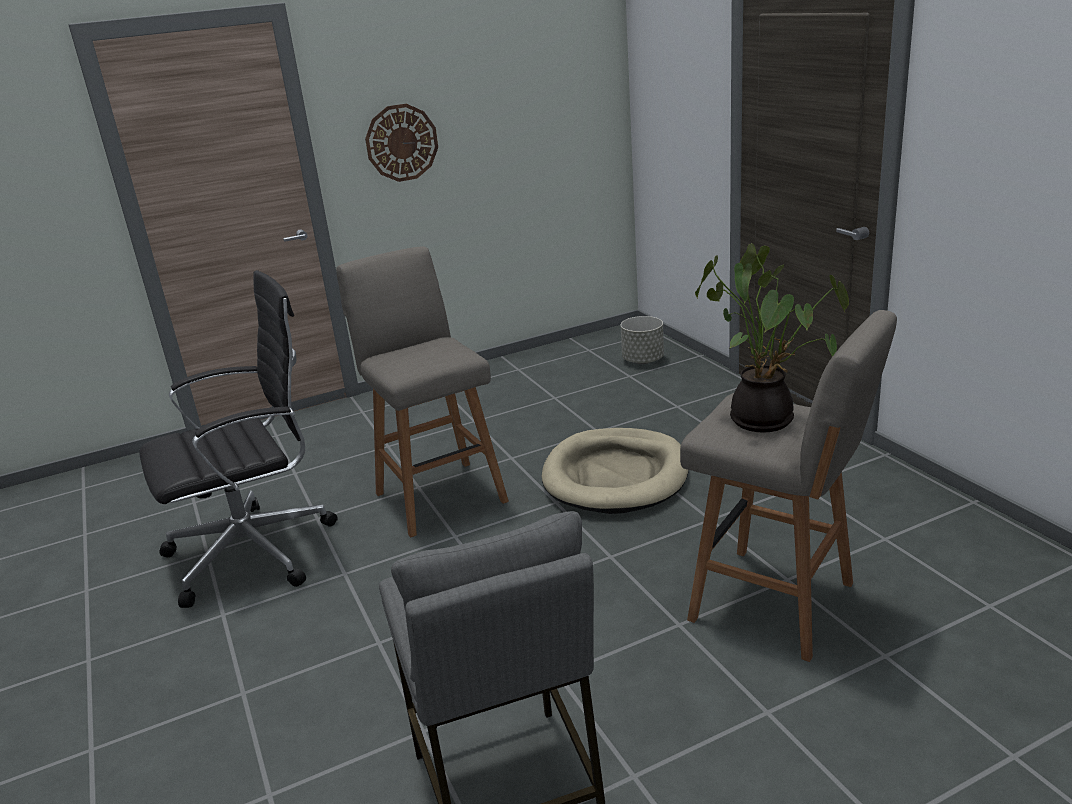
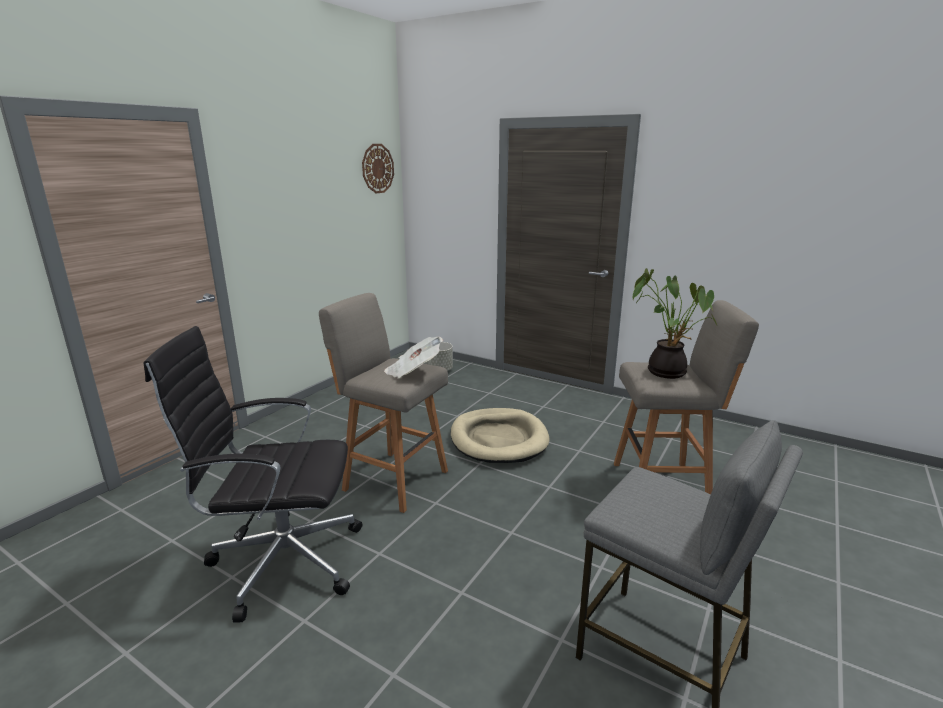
camera: 35 degrees left, 5 degrees down
black office chair [139,270,338,608] -> black office chair turned 120 degrees counterclockwise [144,326,363,623]
wall clock [365,104,438,182] -> wall clock moved to [362,144,394,193]
none -> newspaper [384,337,443,379]

